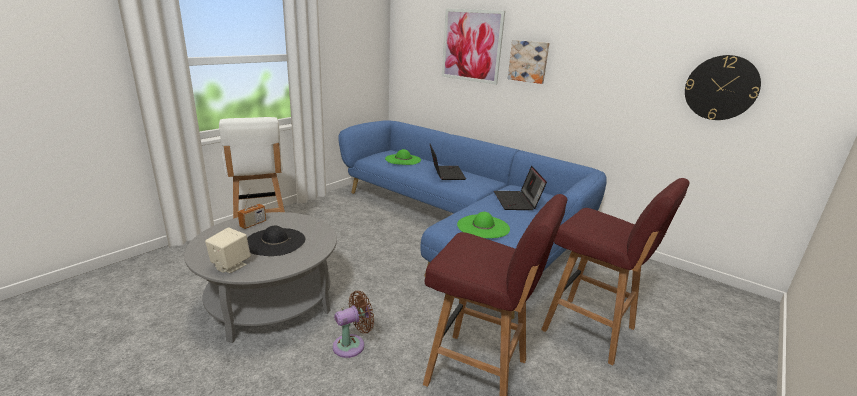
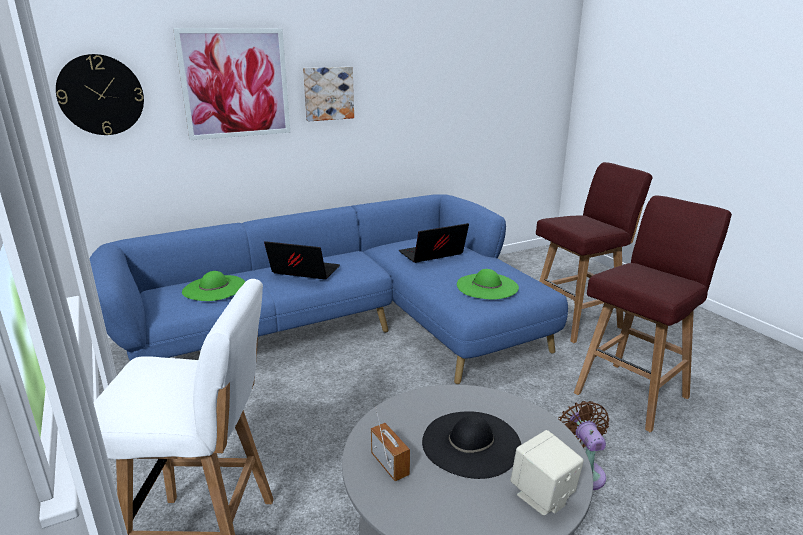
camera: 65 degrees left, 0 degrees up
laptop [494,166,547,210] -> laptop turned 135 degrees clockwise [399,223,469,263]
wall clock [685,55,761,120] -> wall clock moved to [56,54,144,135]

